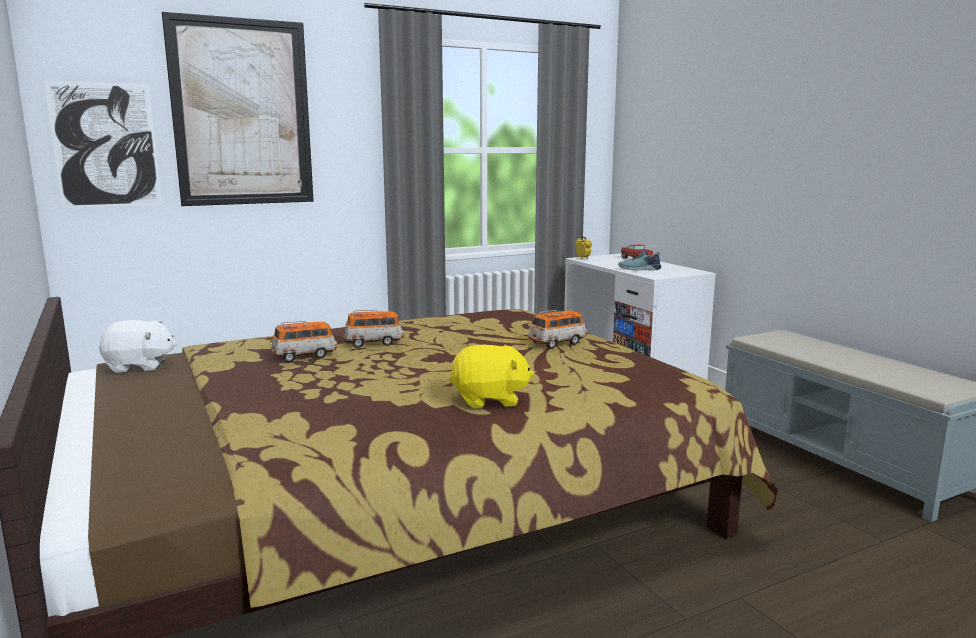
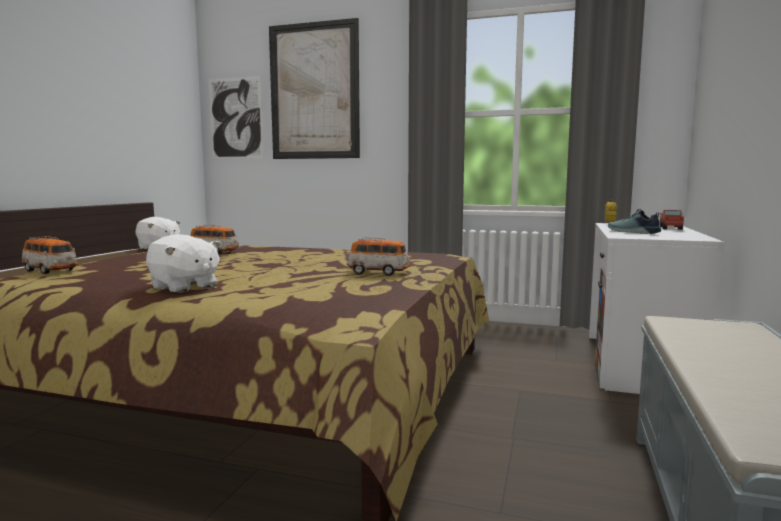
camera: 45 degrees right, 5 degrees down
toy car [343,310,404,348] -> toy car moved to [22,236,79,274]
yellow plush toy [449,345,534,409] -> white plush toy [146,234,221,293]

